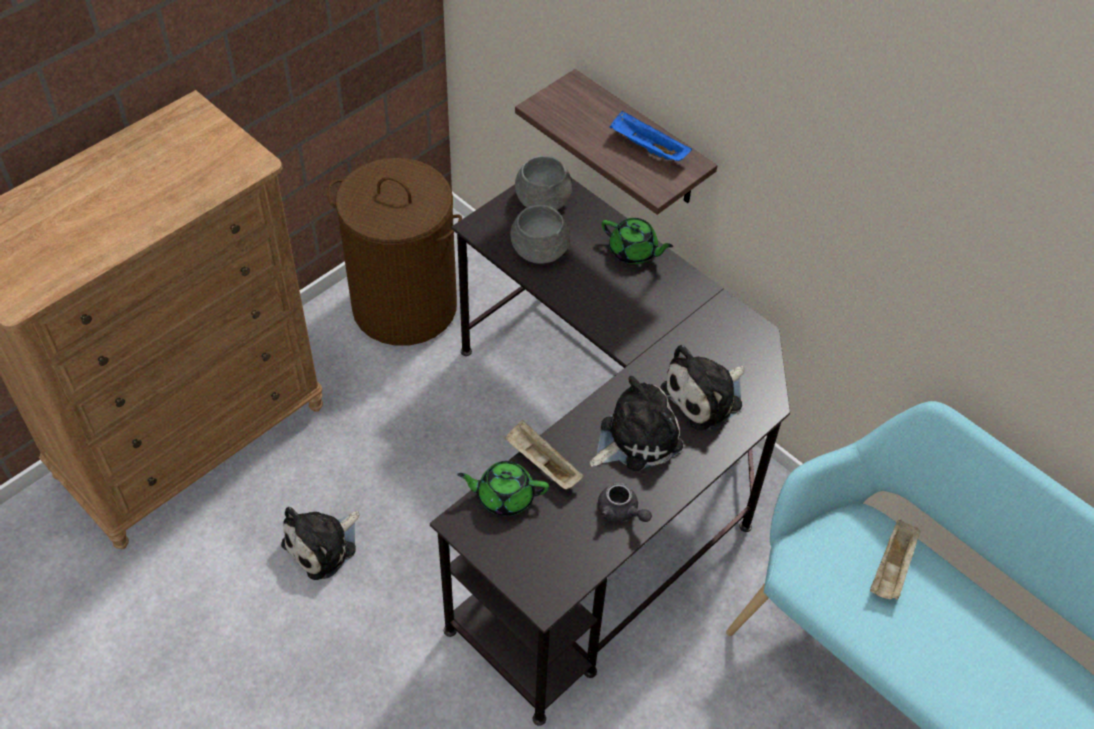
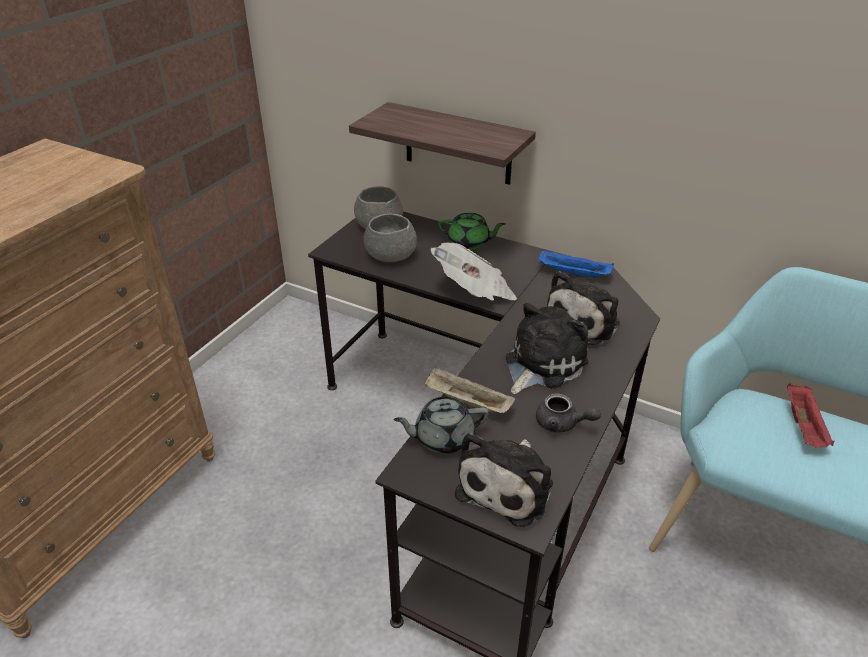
camera: 15 degrees left, 15 degrees down
plush toy [281,507,360,580] -> plush toy moved to [455,432,553,527]
brown laundry basket [327,158,462,346] -> none
green teapot [457,461,549,516] -> grey teapot [394,397,489,454]
blue tray [609,110,692,161] -> blue tray moved to [539,250,614,278]
beige tray [870,520,920,600] -> red tray [787,383,835,448]
none -> newspaper [431,243,518,301]

